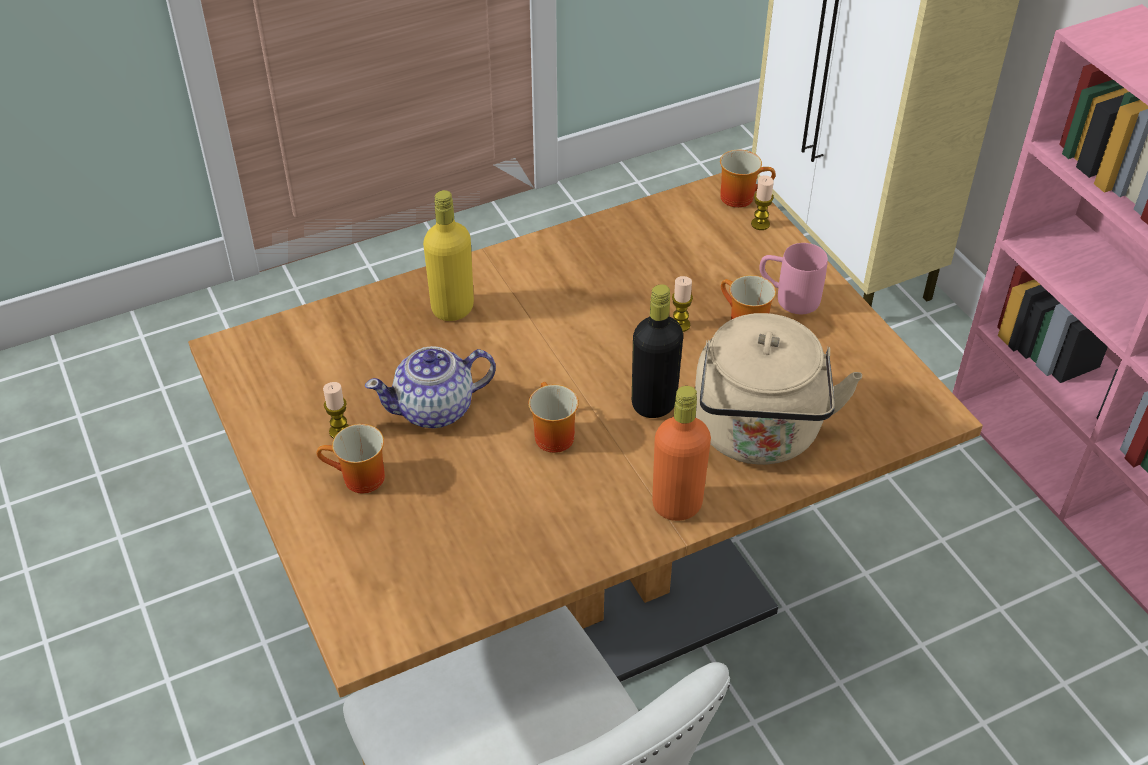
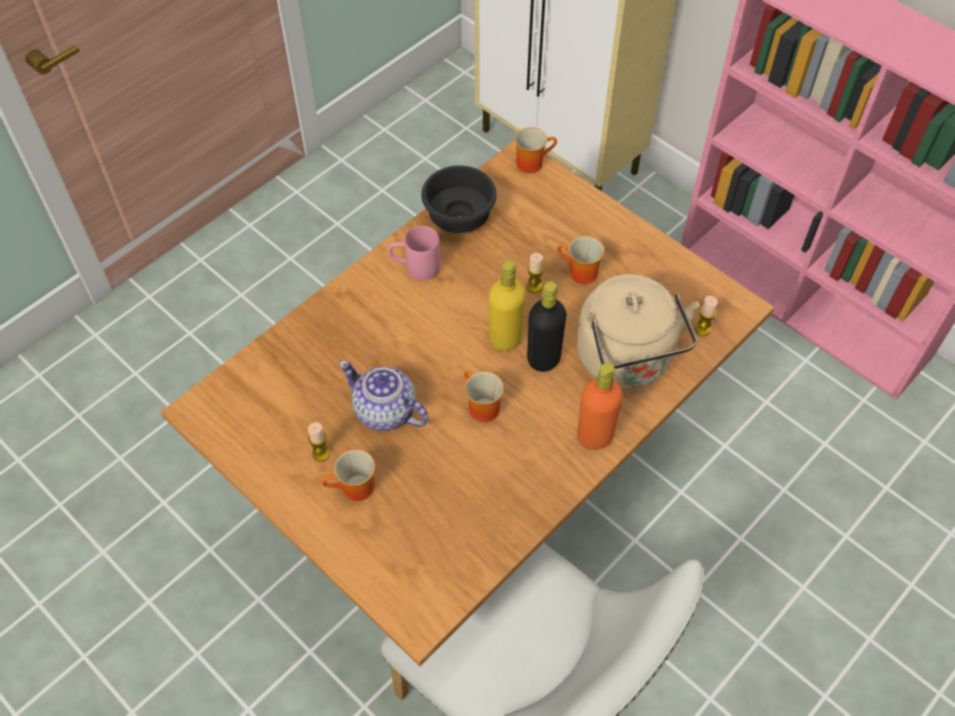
camera: 20 degrees left, 10 degrees up
teapot [365,346,496,428] -> teapot turned 75 degrees clockwise [339,361,429,431]
yellow bottle [423,190,474,321] -> yellow bottle moved to [489,260,526,351]
candle [751,175,774,230] -> candle moved to [695,296,718,336]
pink mug [760,243,828,314] -> pink mug moved to [388,226,440,281]
none -> black bowl [421,166,497,233]

